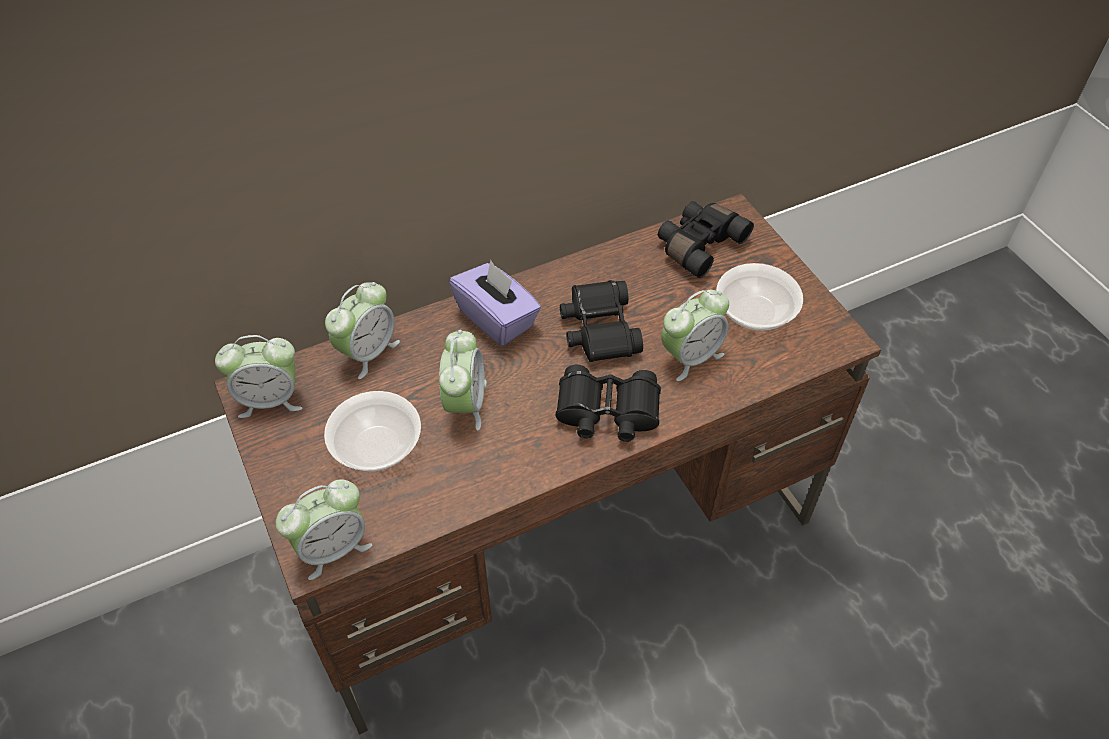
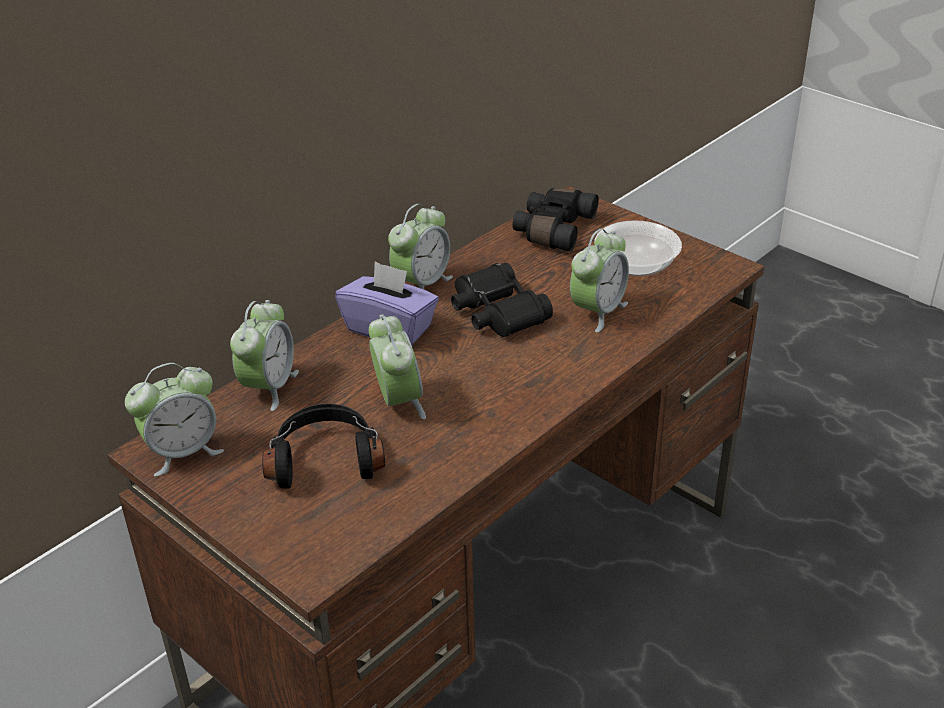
camera: 20 degrees left, 15 degrees down
alarm clock [276,479,372,580] -> alarm clock moved to [388,204,453,289]
bowl [324,391,421,471] -> black headphones [262,404,385,489]
black binoculars [555,365,661,442] -> none

